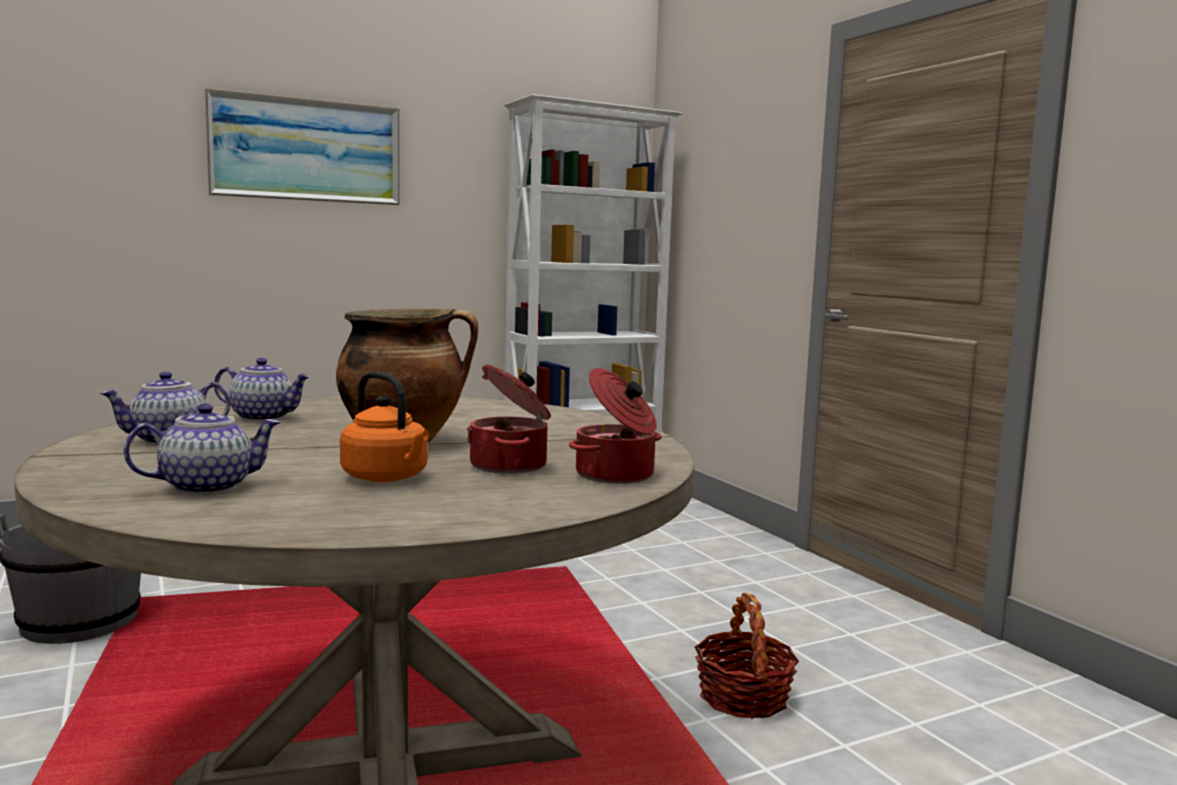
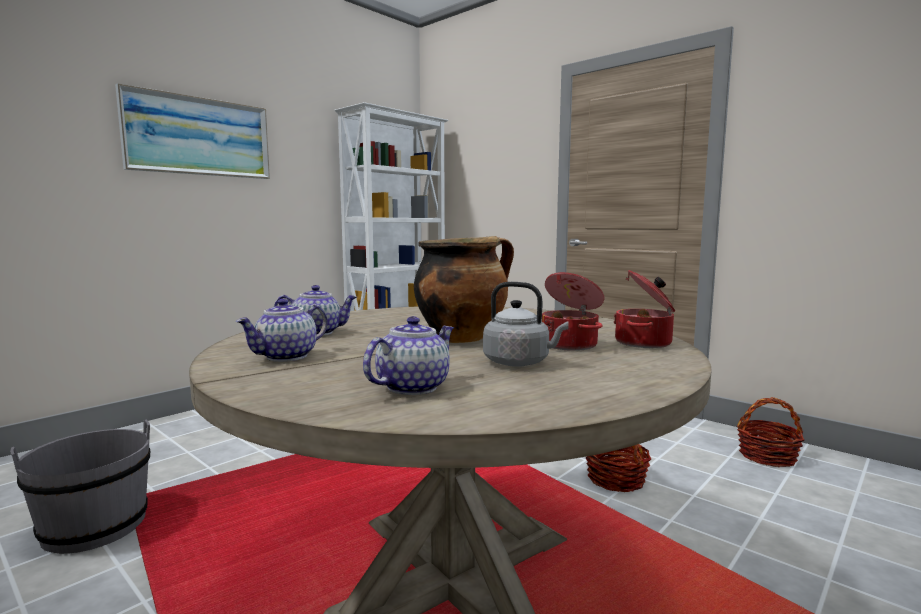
camera: 20 degrees left, 0 degrees up
orange kettle [340,372,429,482] -> grey kettle [483,282,569,367]
none -> basket [737,397,804,467]

